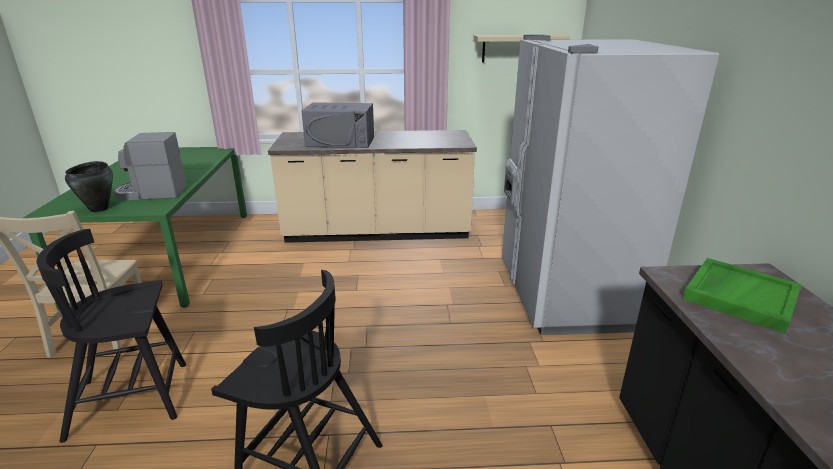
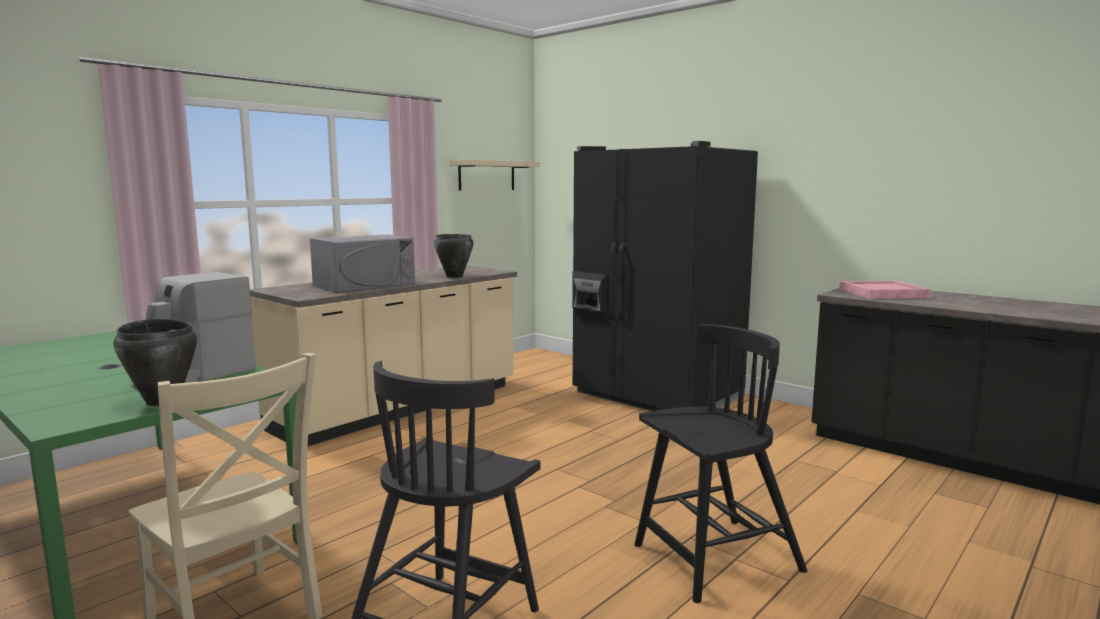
camera: 45 degrees left, 15 degrees down
white fridge [502,34,719,336] -> black fridge [572,141,758,411]
green tray [683,258,802,334] -> pink tray [839,281,931,299]
none -> black cooking pot [434,234,473,278]

